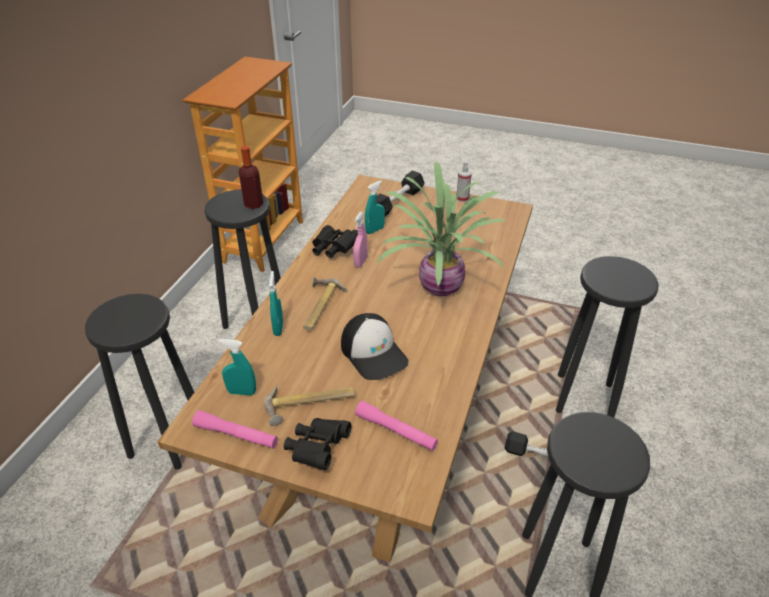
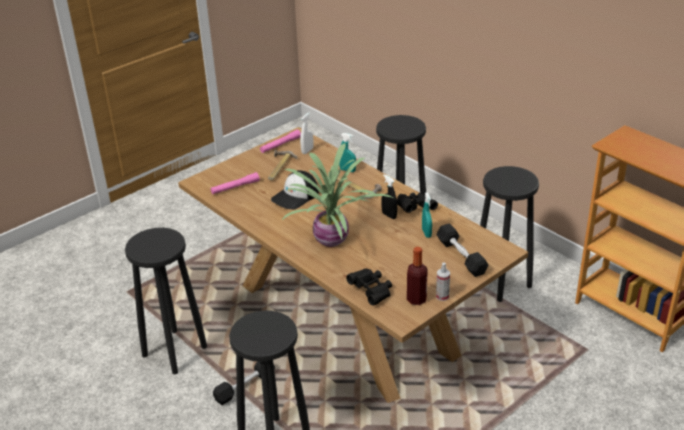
camera: 120 degrees right, 5 degrees down
turquoise spray bottle [218,339,256,395] -> white spray bottle [300,112,314,154]
bottle [239,146,263,209] -> bottle moved to [407,247,428,305]
black binoculars [284,418,351,470] -> black binoculars moved to [346,268,392,306]
cap [341,313,409,380] -> cap turned 45 degrees counterclockwise [271,170,318,209]
pink spray bottle [353,212,368,268] -> black spray bottle [381,174,397,219]

